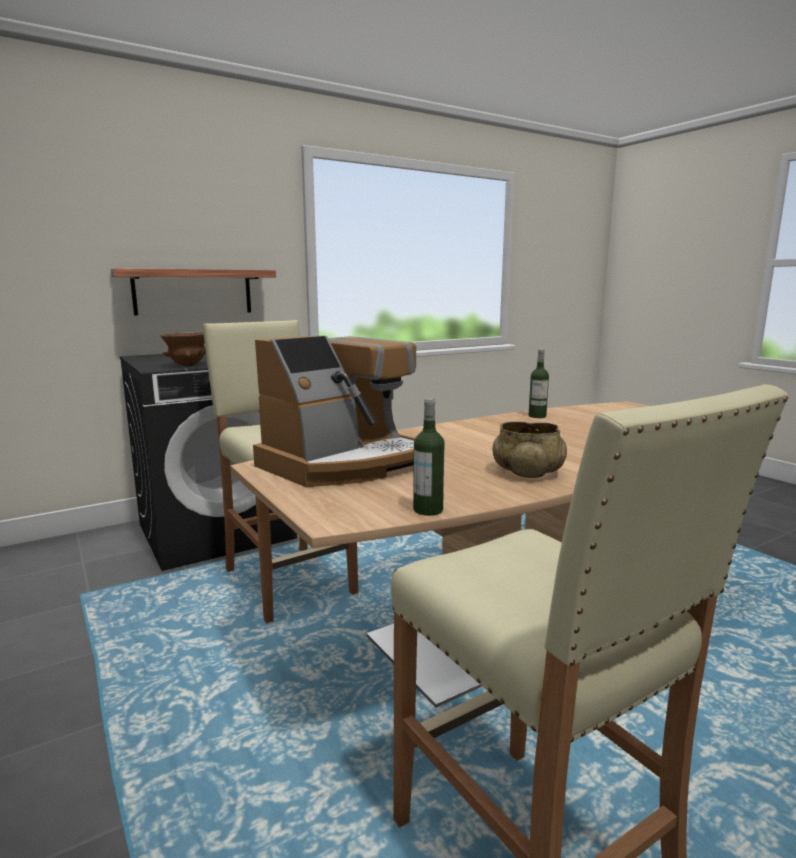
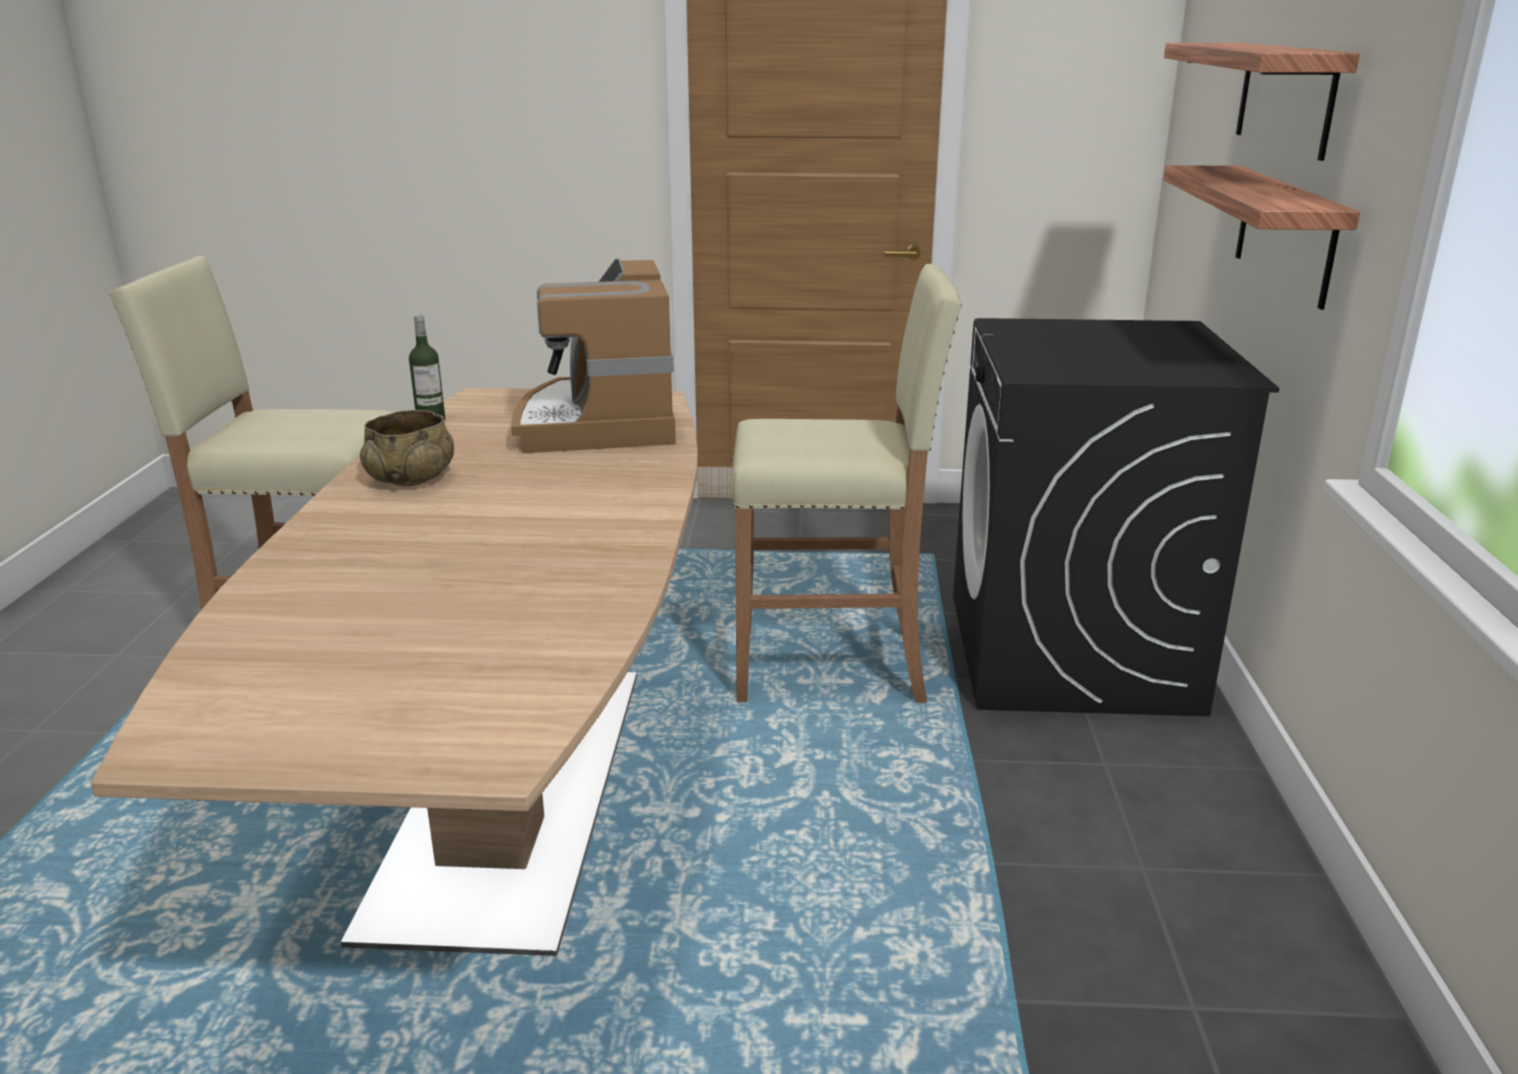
camera: 125 degrees right, 10 degrees up
brown bowl [160,332,206,366] -> none
bottle [529,349,549,418] -> none
none -> shelf [1164,43,1360,161]

